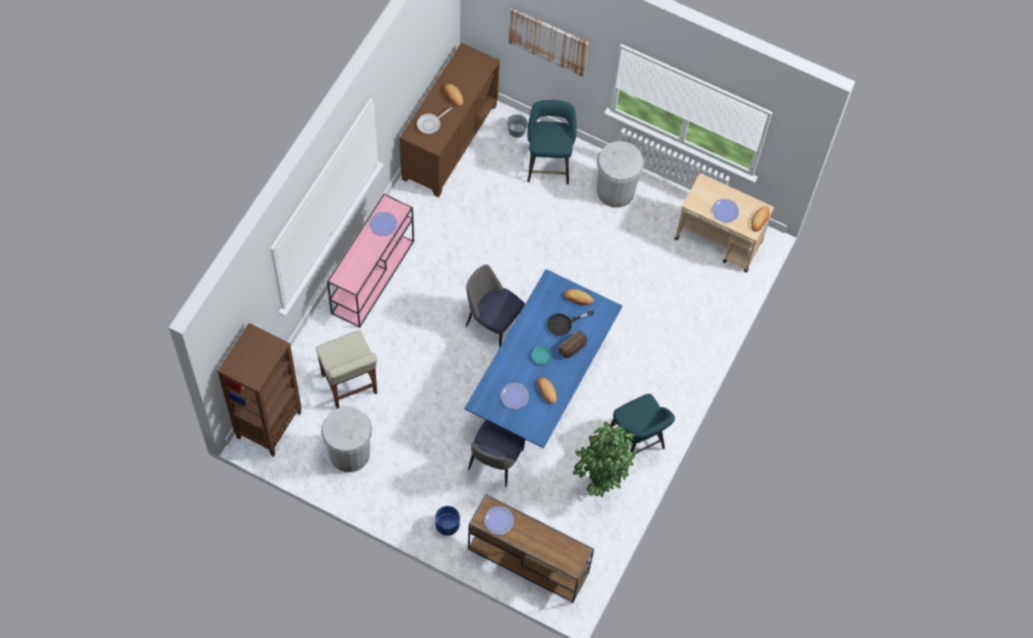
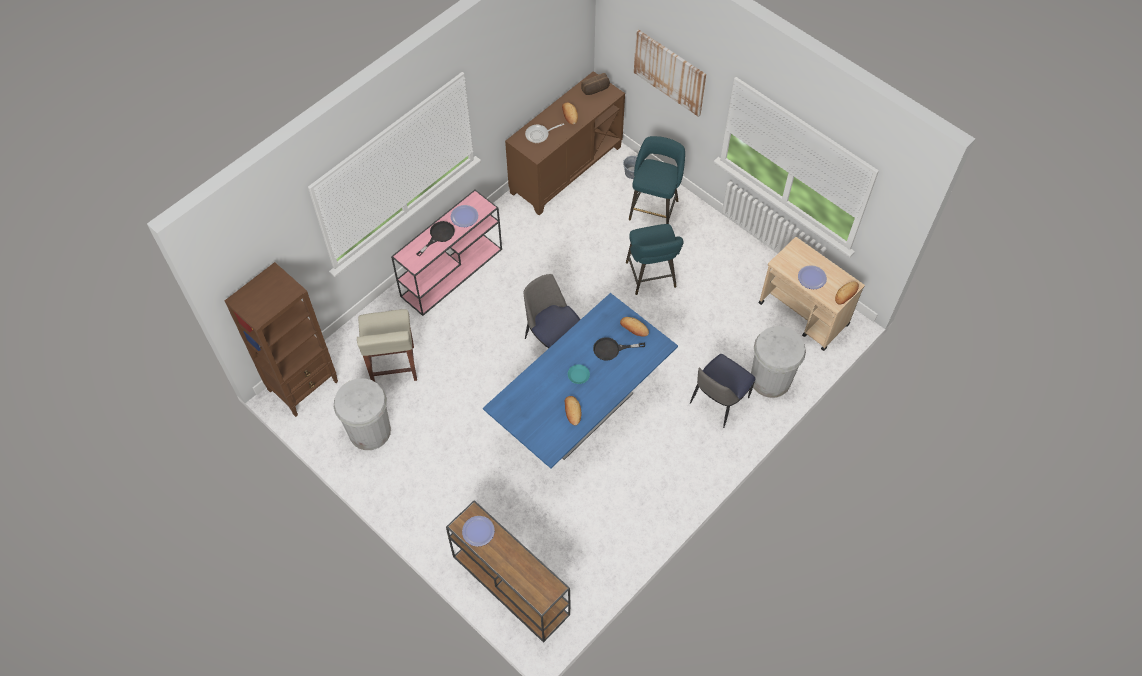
camera: 20 degrees right, 5 degrees down
blue planter [435,506,460,536] -> none
chair [468,420,525,487] -> chair moved to [690,354,756,428]
plate [500,383,529,409] -> none
bread [558,330,587,358] -> bread moved to [581,73,610,95]
potted plant [573,422,635,497] -> none
white trash can [597,141,644,208] -> white trash can moved to [751,326,806,398]
turquoise stool [609,394,675,467] -> turquoise stool moved to [626,224,684,295]
none -> black frying pan [416,221,455,257]

